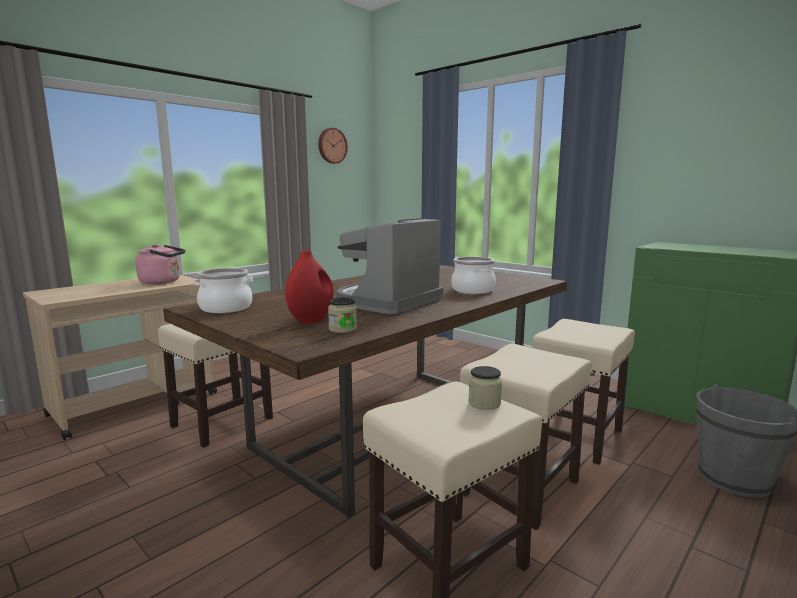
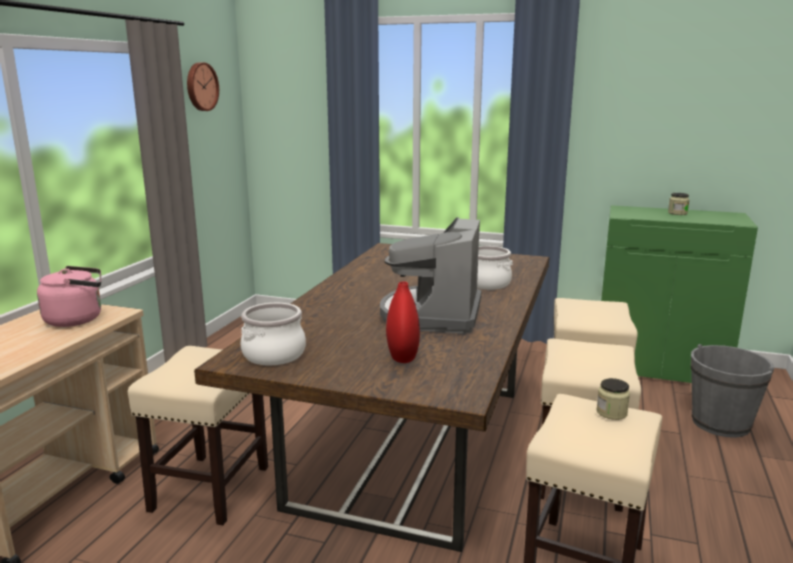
camera: 25 degrees left, 5 degrees up
jar [328,297,357,333] -> jar moved to [668,193,690,215]

